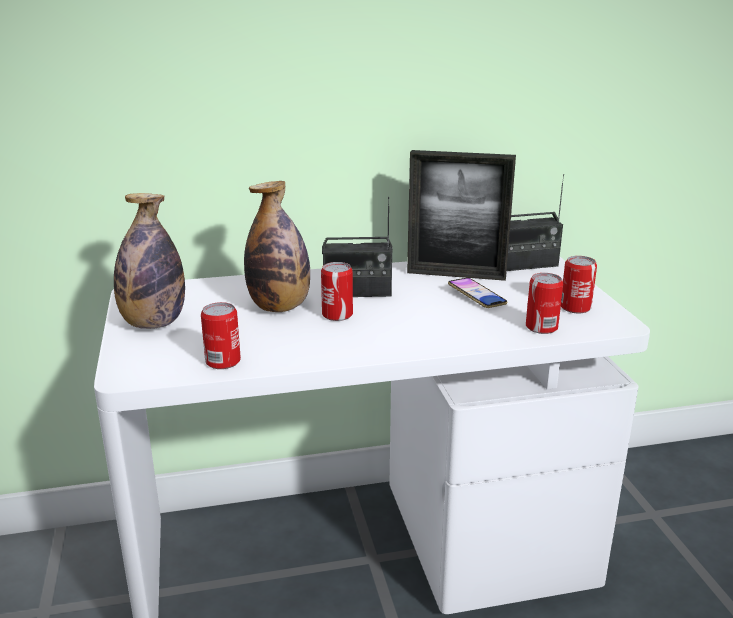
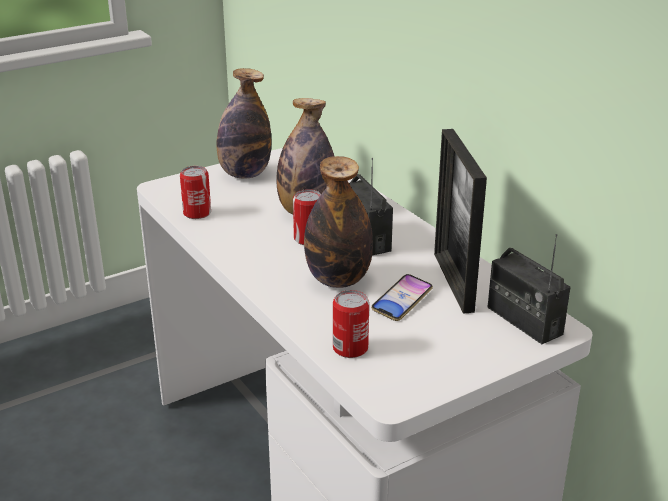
camera: 70 degrees right, 5 degrees up
can [561,256,597,313] -> none
none -> bottle [304,156,373,288]

